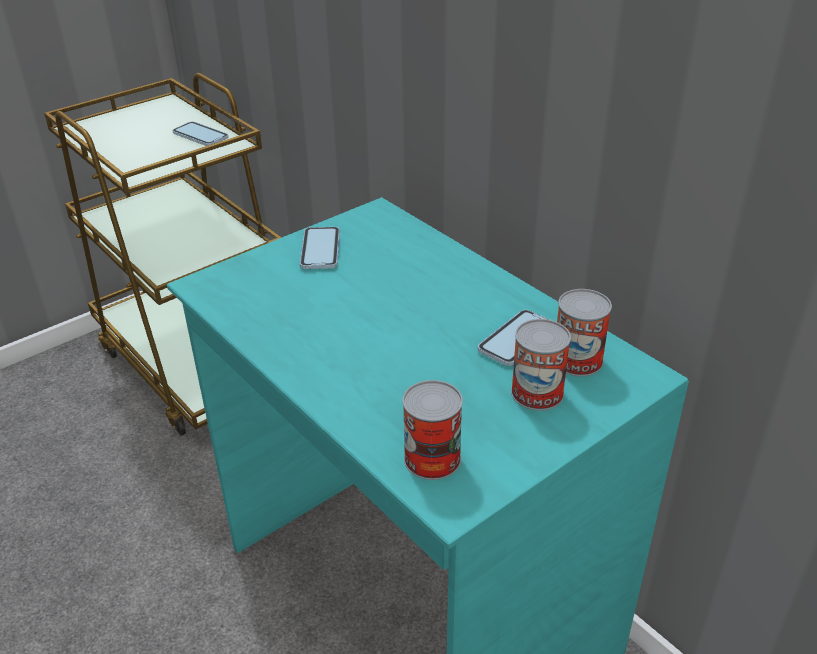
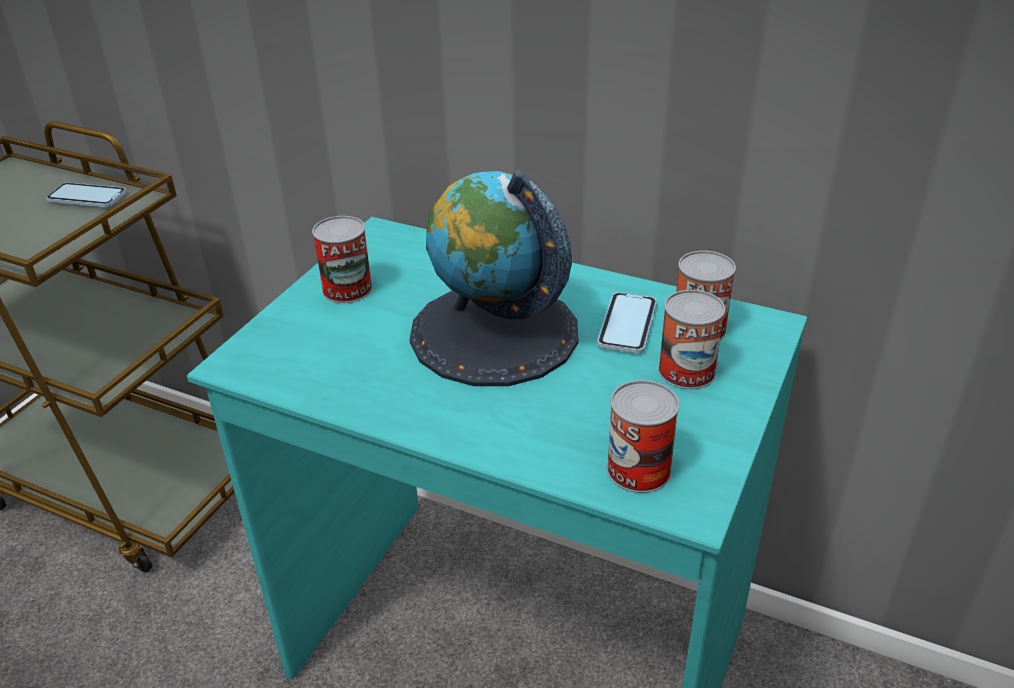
camera: 25 degrees left, 0 degrees up
phone [300,227,340,269] -> can [312,216,373,303]
none -> globe [410,170,579,386]

